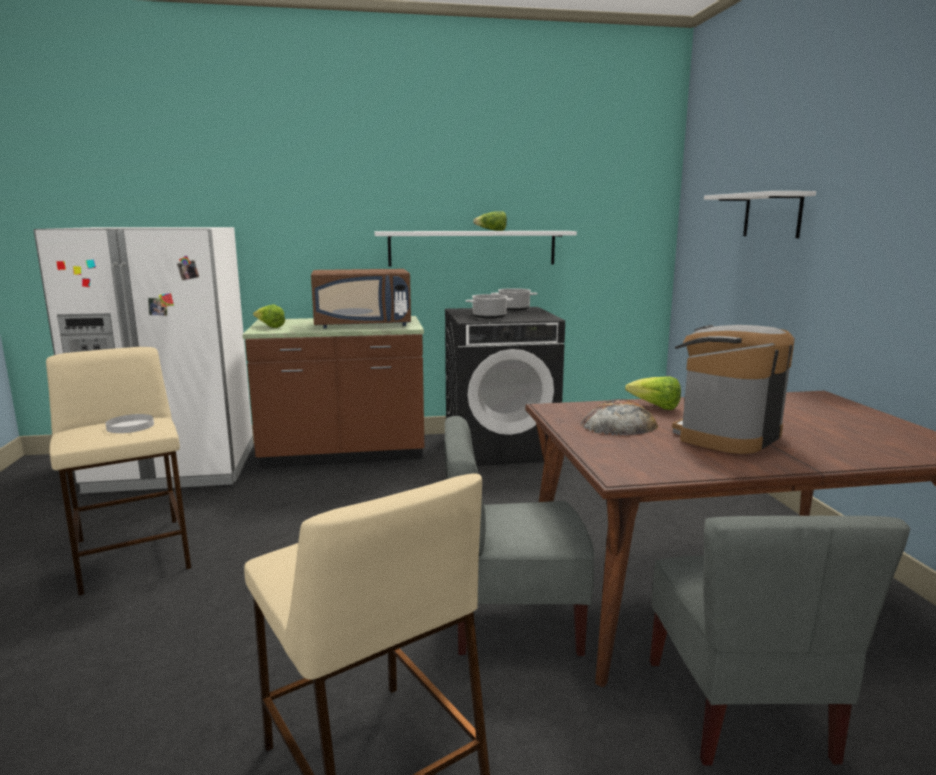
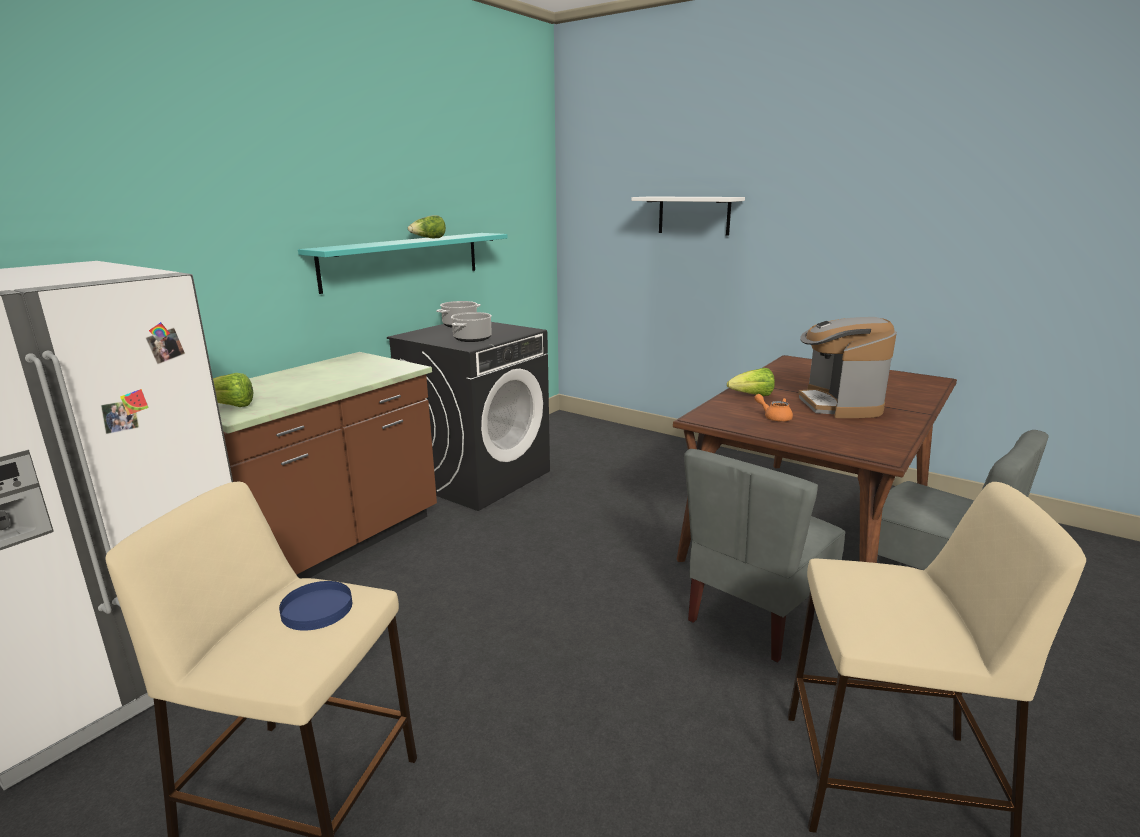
camera: 45 degrees left, 5 degrees up
white plate [106,414,154,433] -> blue plate [279,581,352,631]
brown microwave [311,269,411,329] -> none
white shelf [374,231,577,266] -> turquoise shelf [298,233,508,294]
bread [580,399,658,435] -> orange teapot [754,394,793,422]

